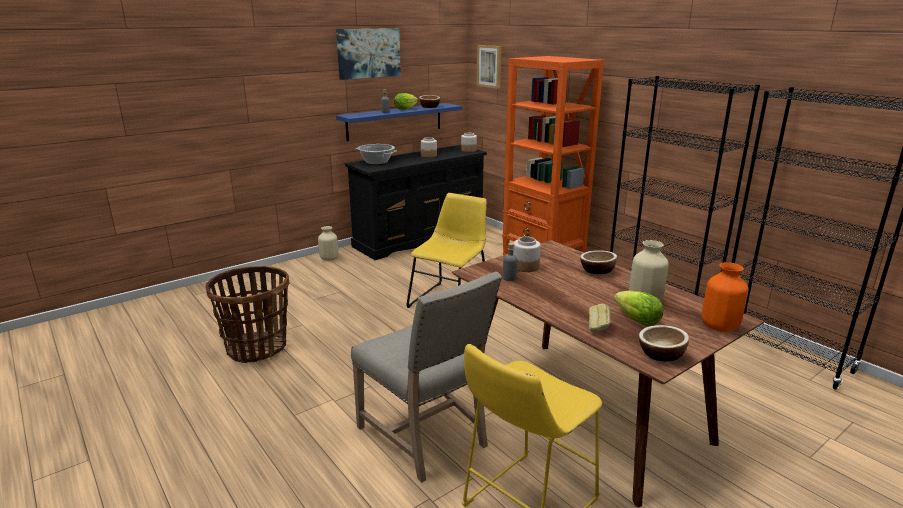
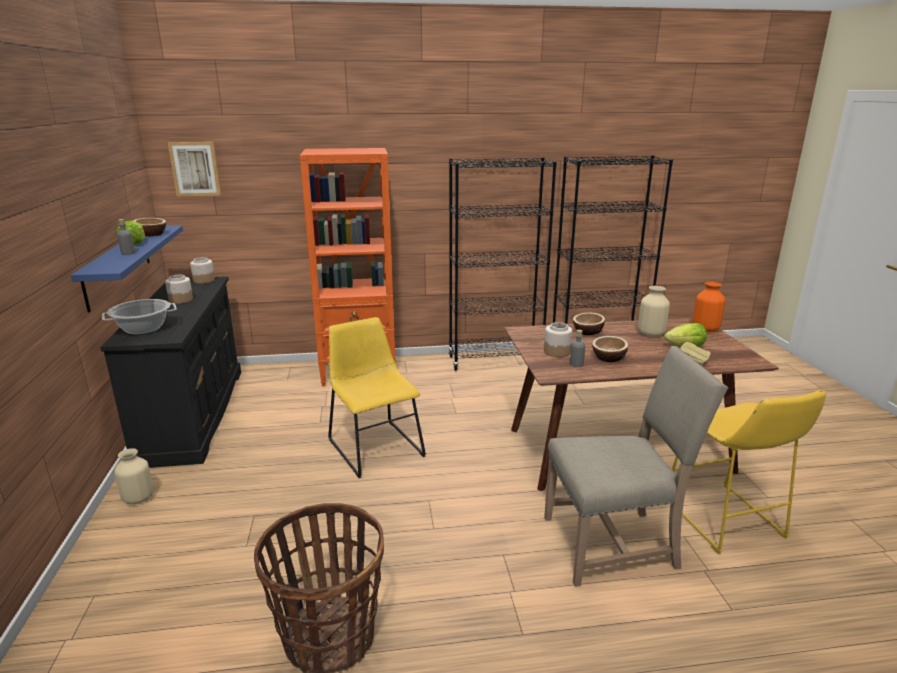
camera: 60 degrees left, 0 degrees up
picture [336,28,401,80] -> none
bowl [639,325,689,361] -> bowl moved to [592,336,628,362]

